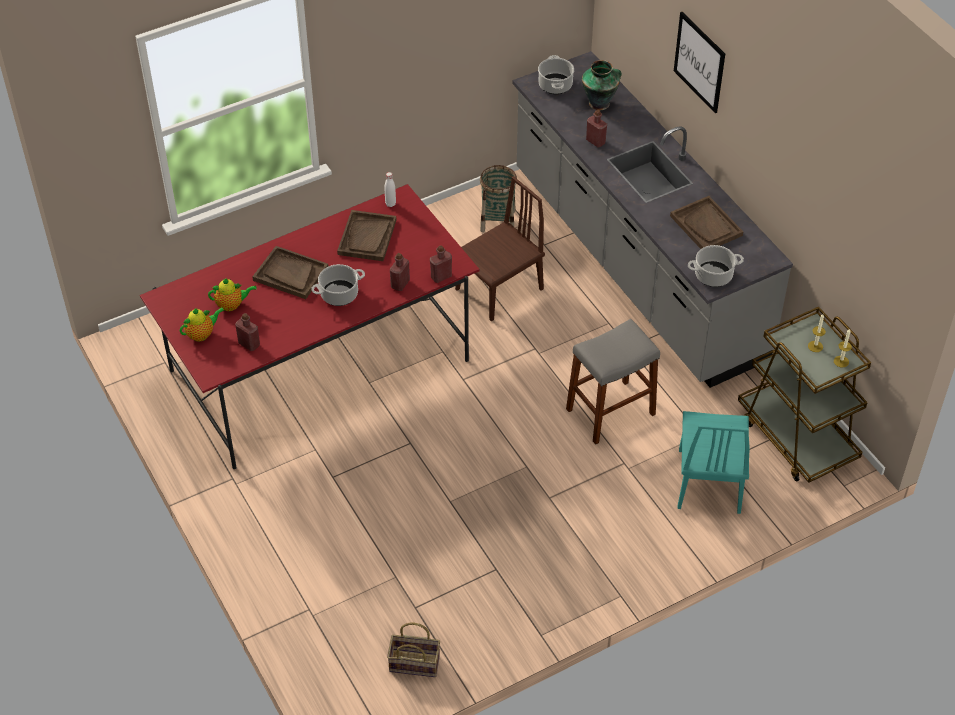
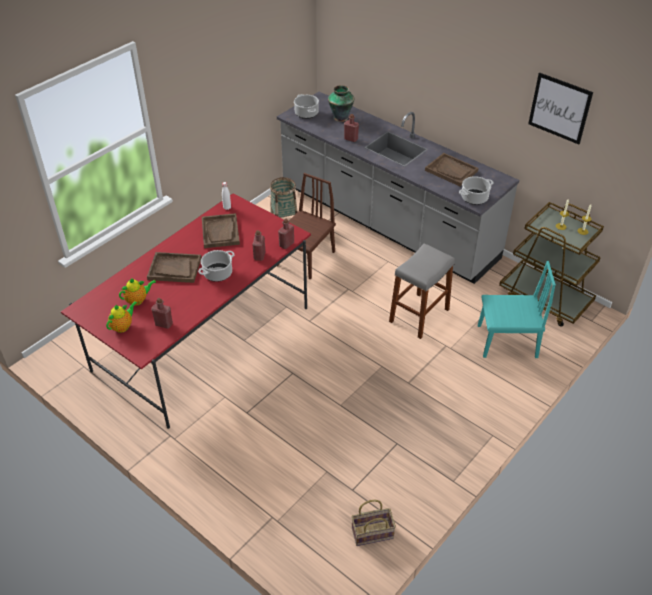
camera: 20 degrees left, 5 degrees down
picture [674,12,725,113] -> picture moved to [528,73,593,144]
turquoise chair [678,411,750,514] -> turquoise chair turned 75 degrees counterclockwise [478,261,556,358]

